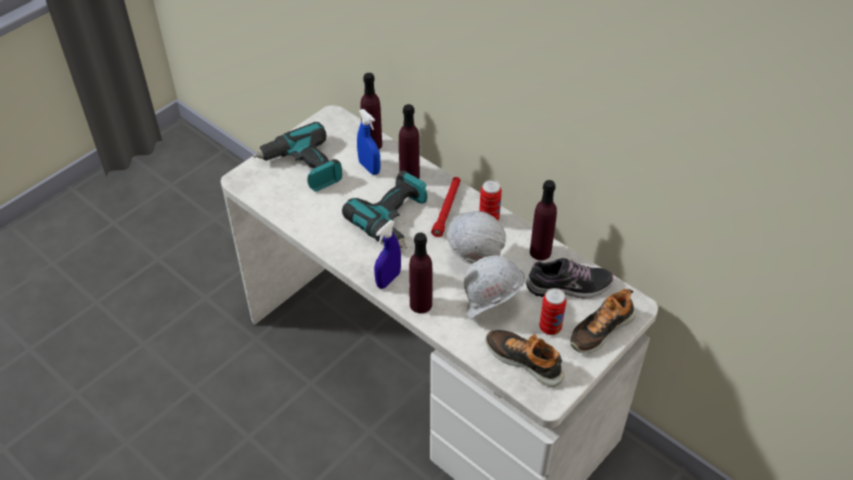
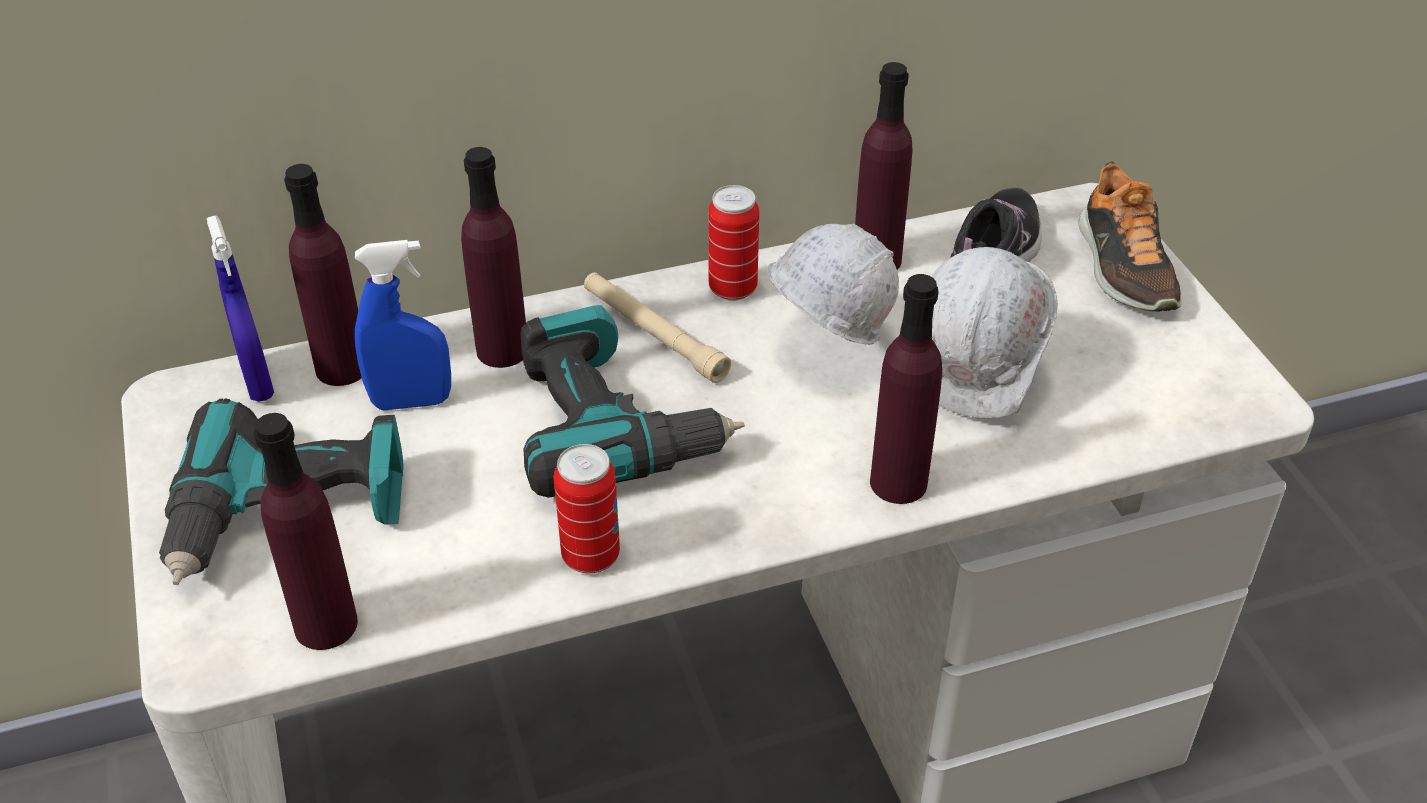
camera: 60 degrees left, 5 degrees down
blue spray bottle [374,220,401,289] -> blue spray bottle moved to [207,215,274,402]
red flashlight [431,177,461,237] -> beige flashlight [584,272,731,383]
shoe [485,330,564,387] -> none
can [539,288,566,335] -> can moved to [554,444,620,573]
none -> purple bottle [254,413,358,650]

